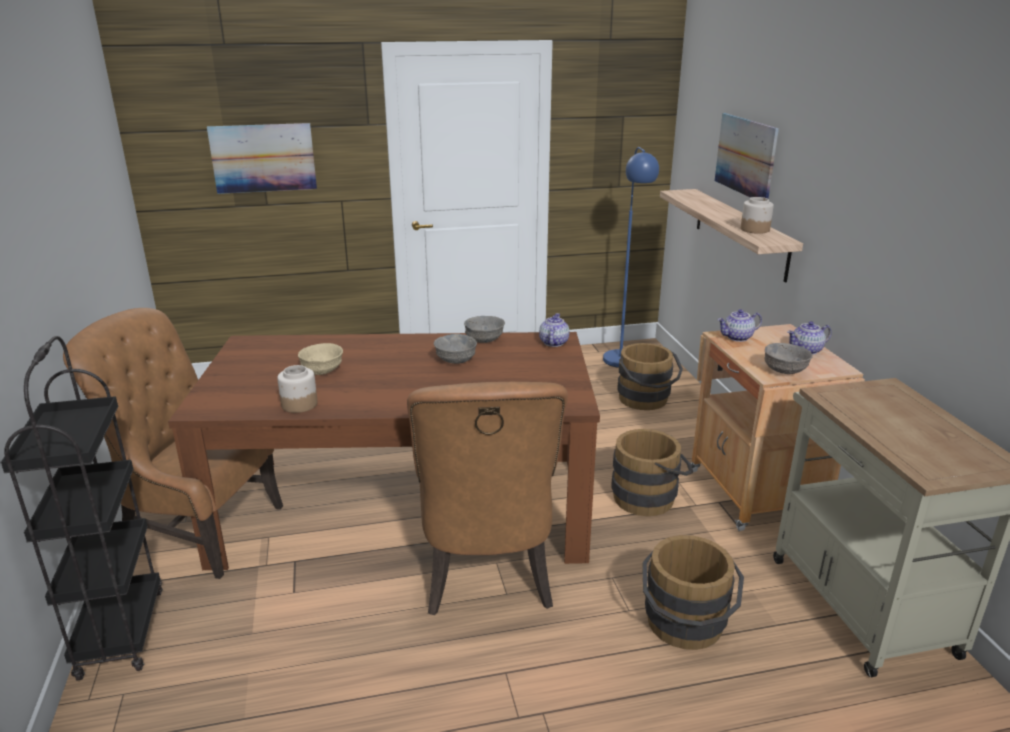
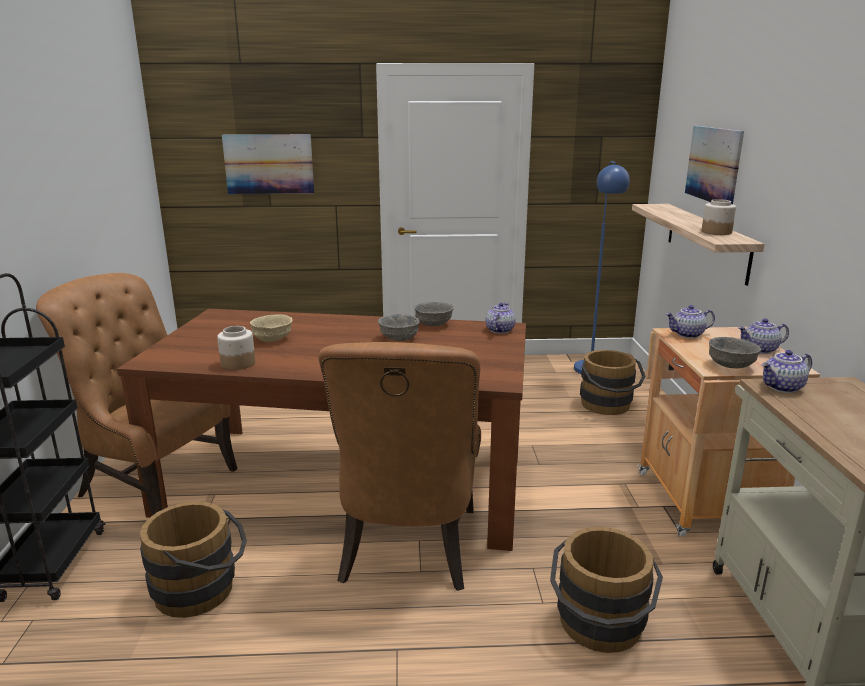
camera: 10 degrees right, 5 degrees down
brown bucket [611,429,693,516] -> brown bucket moved to [140,501,247,618]
none -> teapot [762,350,812,393]

